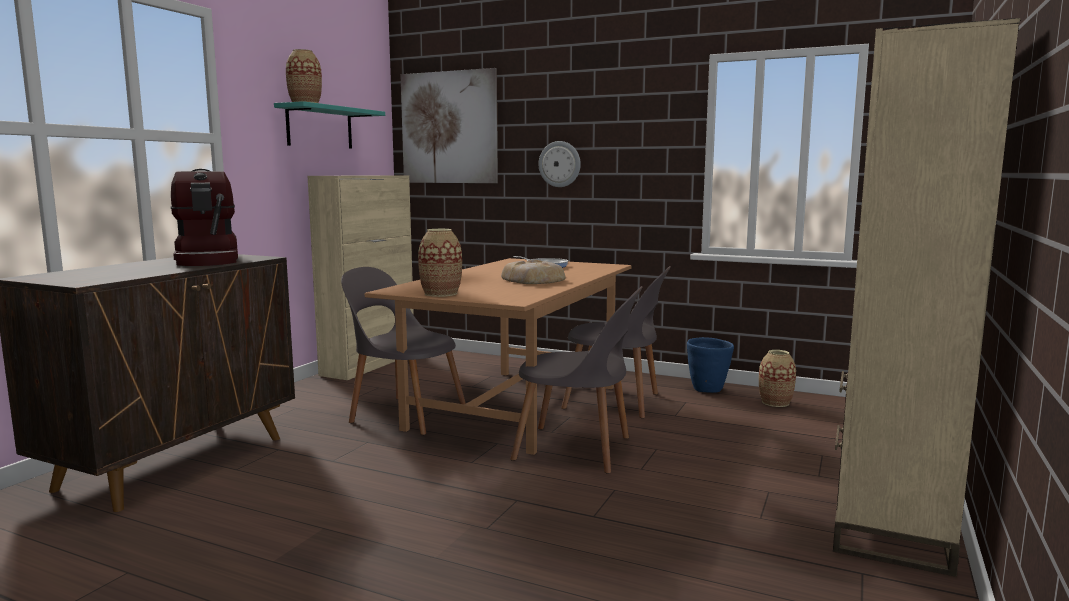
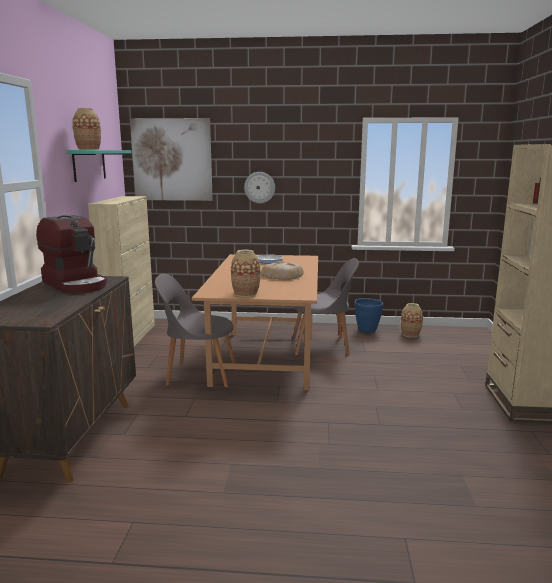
camera: 20 degrees left, 5 degrees up
grey chair [510,286,643,474] -> none

